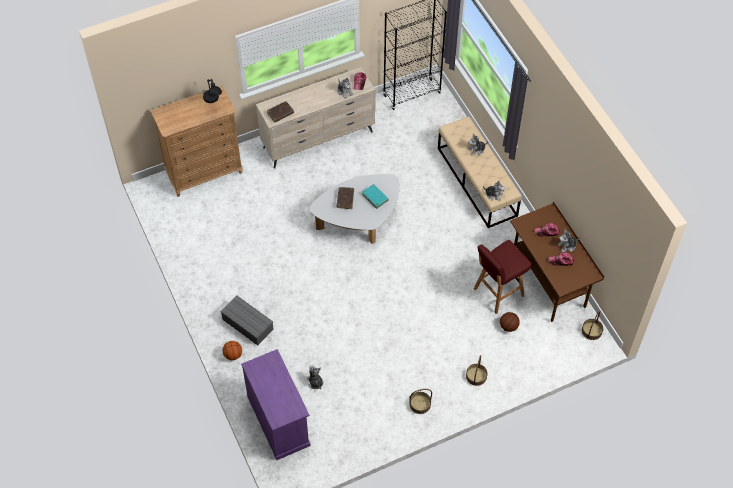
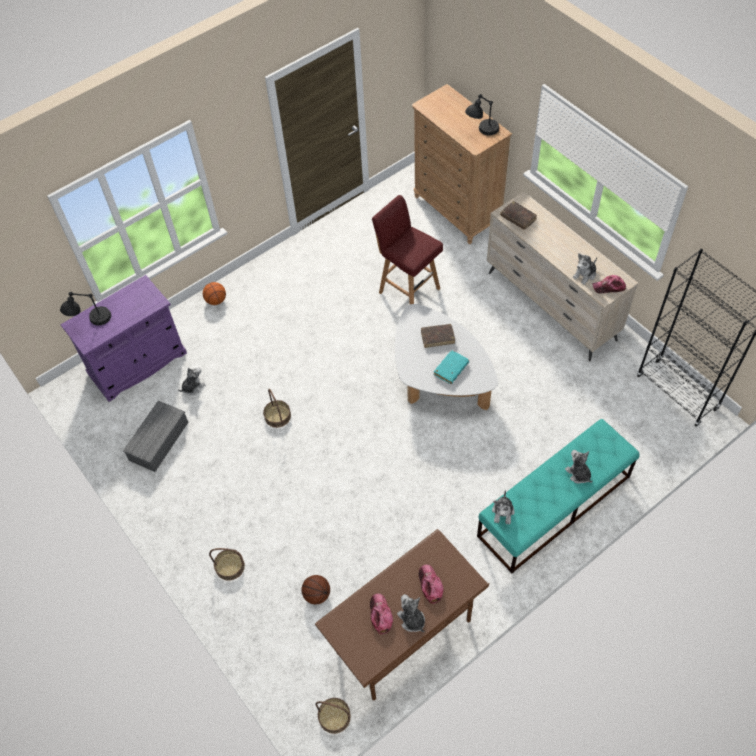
camera: 80 degrees right, 0 degrees up
grey storage box [221,296,274,345] -> grey storage box moved to [123,401,188,472]
basket [409,389,432,414] -> basket moved to [263,389,291,428]
beige bench [438,116,522,228] -> turquoise bench [477,419,640,573]
red stool [474,240,532,314] -> red stool moved to [372,195,443,304]
none -> black table lamp [60,292,111,325]

